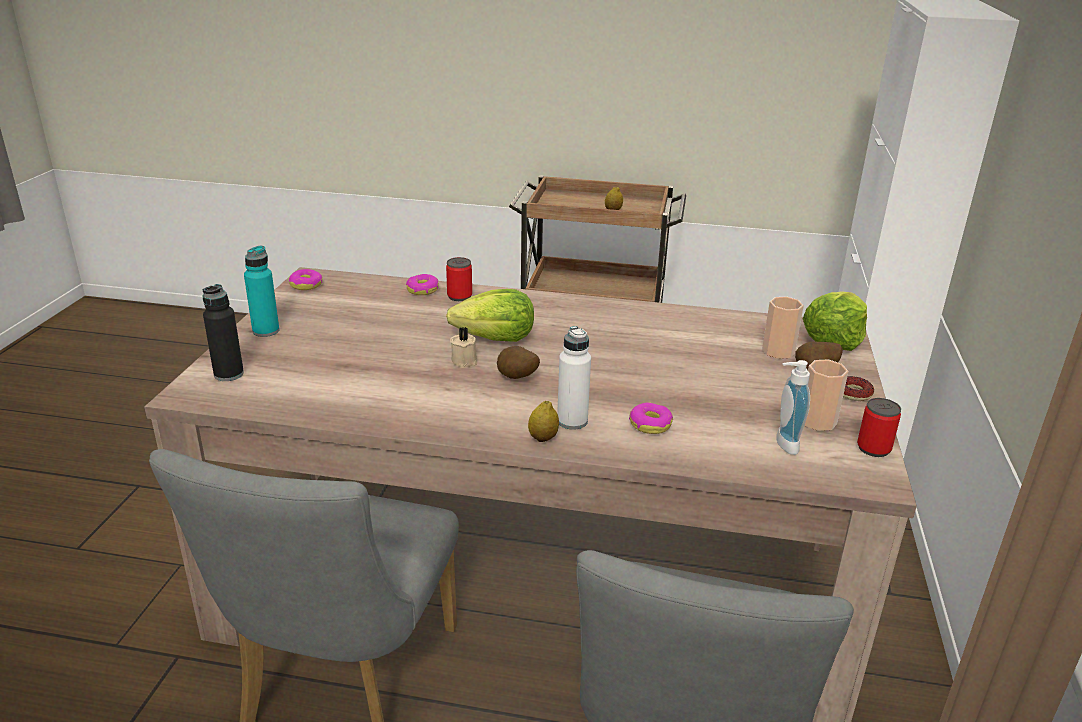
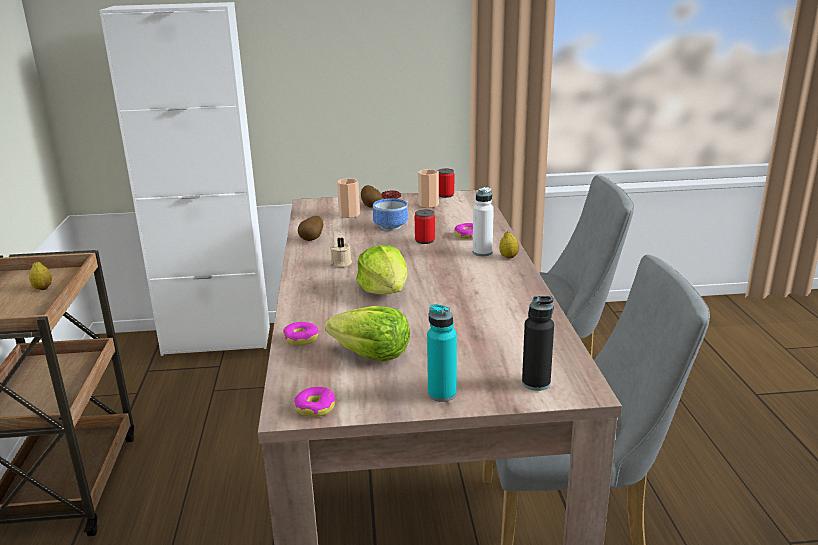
camera: 105 degrees left, 5 degrees down
can [446,257,472,301] -> can moved to [415,209,435,244]
beige candle [450,327,477,368] -> beige candle moved to [330,237,352,267]
potato [497,346,540,379] -> potato moved to [298,216,323,241]
soap dispenser [776,360,810,455] -> none
lettuce [803,291,867,351] -> lettuce moved to [325,306,410,362]
none -> bowl [373,199,408,231]

